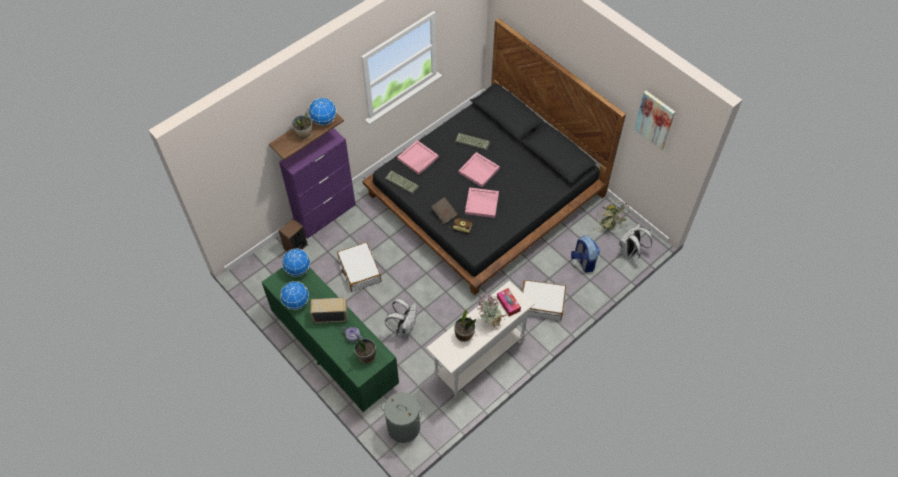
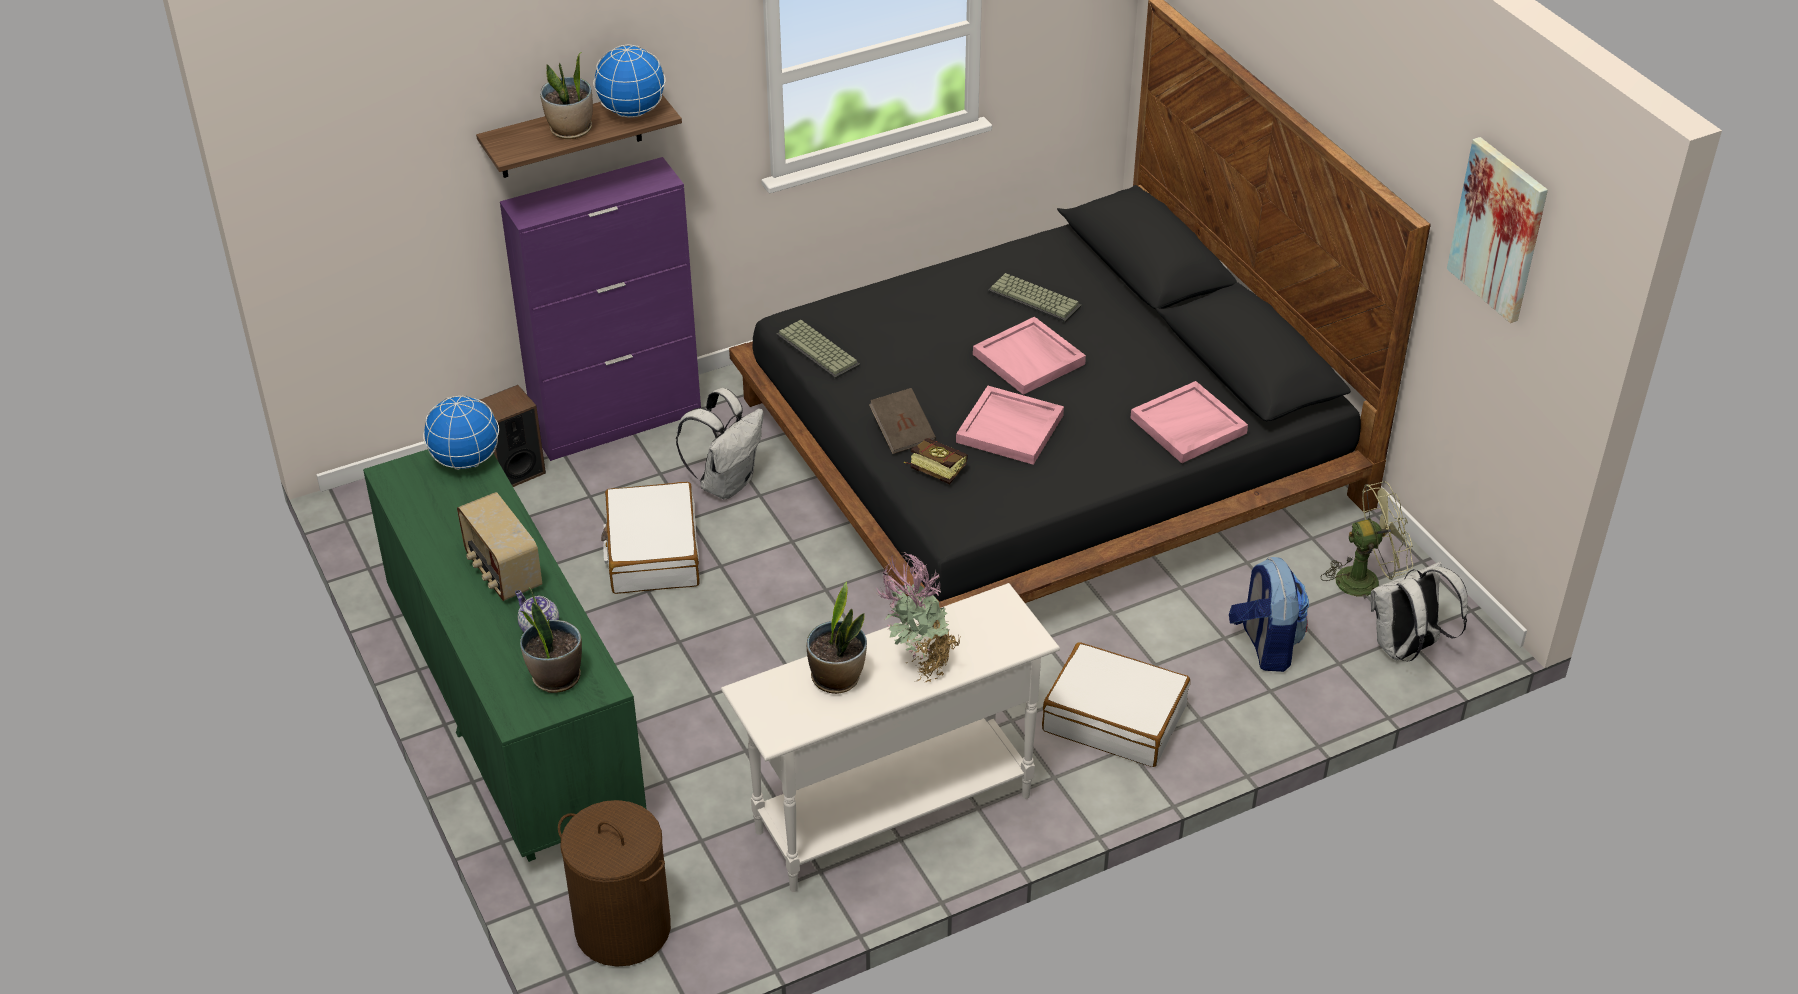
camera: 15 degrees right, 15 degrees down
globe [280,281,309,310] -> none
radio [310,298,347,323] -> radio turned 135 degrees counterclockwise [457,492,542,601]
grey laundry basket [381,392,423,443] -> brown laundry basket [558,800,671,967]
white backpack [385,299,417,338] -> white backpack moved to [676,388,764,499]
pink tray [397,140,439,175] -> pink tray moved to [1131,381,1248,463]
tissue box [497,288,521,316] -> none
green fan [596,201,631,230] -> green fan turned 105 degrees counterclockwise [1321,481,1413,598]

